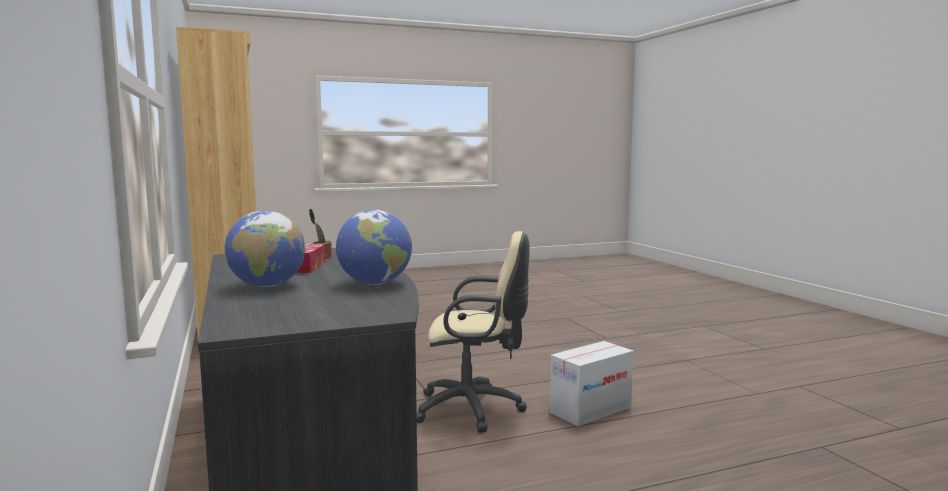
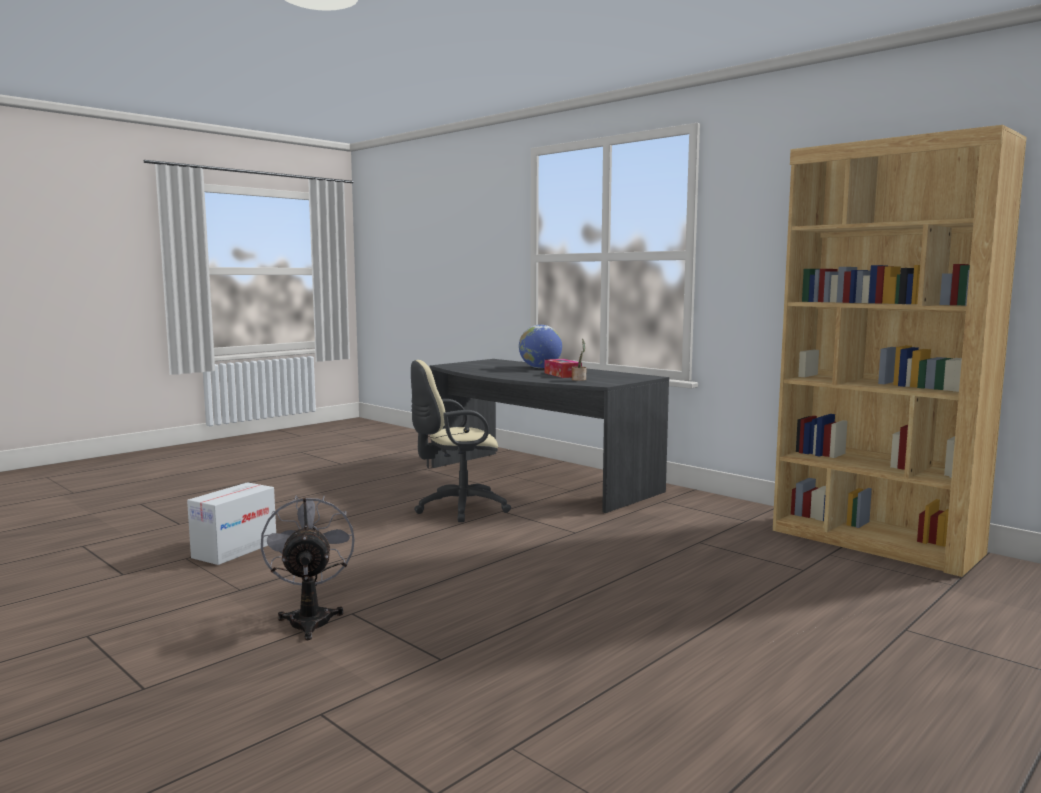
camera: 155 degrees right, 0 degrees up
globe [336,210,412,285] -> none
cardboard box [550,341,633,426] -> cardboard box moved to [187,482,276,565]
none -> grey fan [261,495,355,640]

